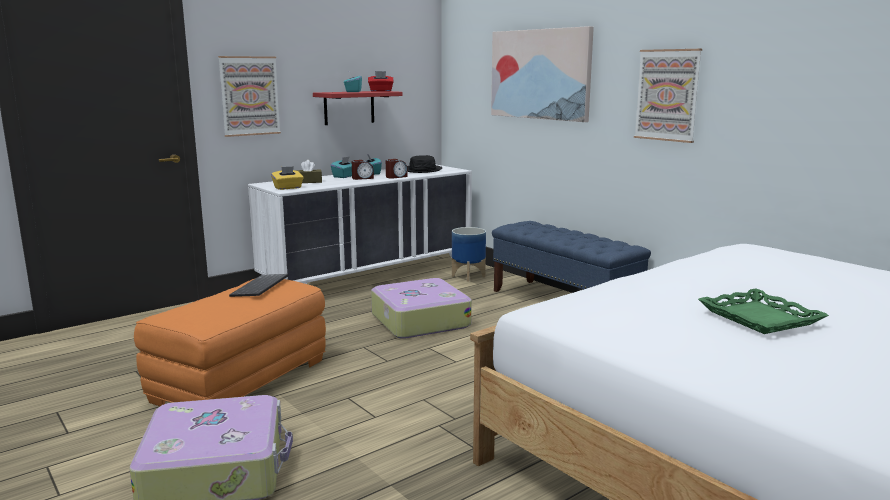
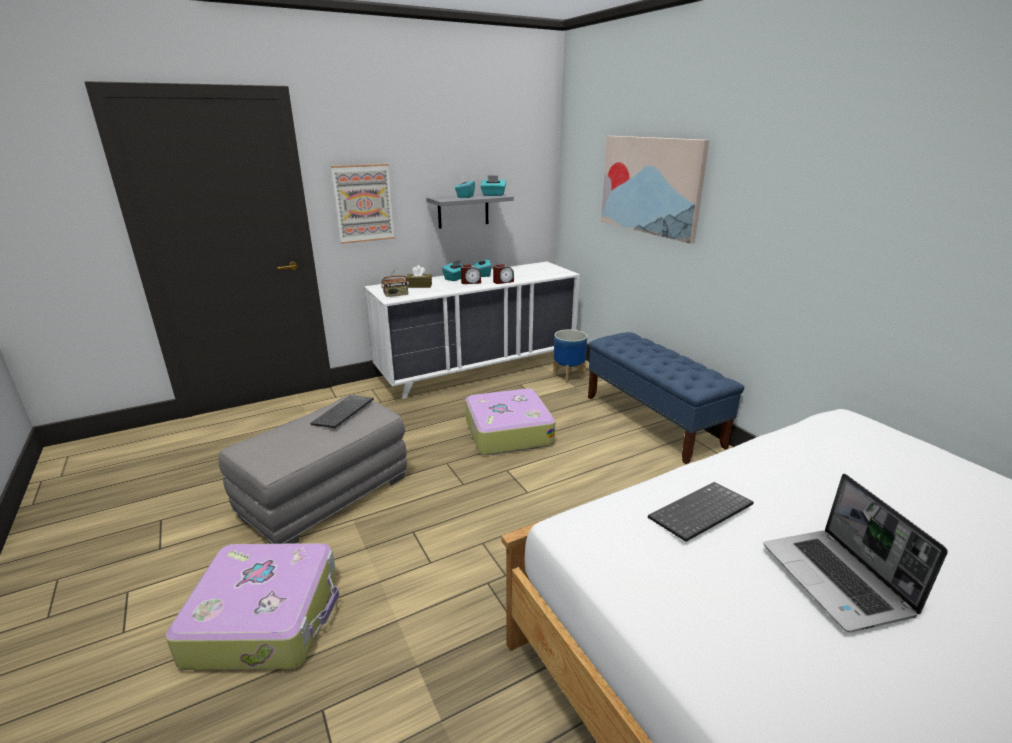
camera: 10 degrees right, 10 degrees up
orange ottoman [134,279,326,406] -> grey ottoman [218,394,407,544]
yellow tissue box [271,166,304,190] -> radio [381,267,409,297]
red shelf [313,91,403,125] -> grey shelf [426,194,514,229]
red tissue box [368,71,394,92] -> turquoise tissue box [480,175,506,196]
black hat [407,155,442,173] -> none
picture [634,49,702,143] -> none
green tray [698,289,829,334] -> laptop [764,474,948,632]
none -> keyboard [648,482,753,542]

